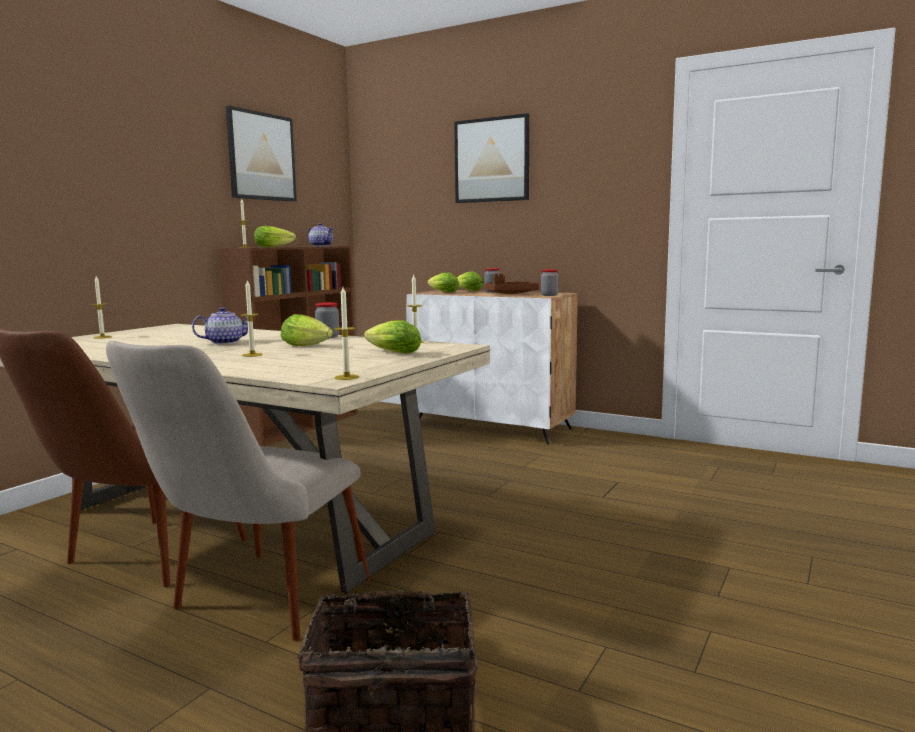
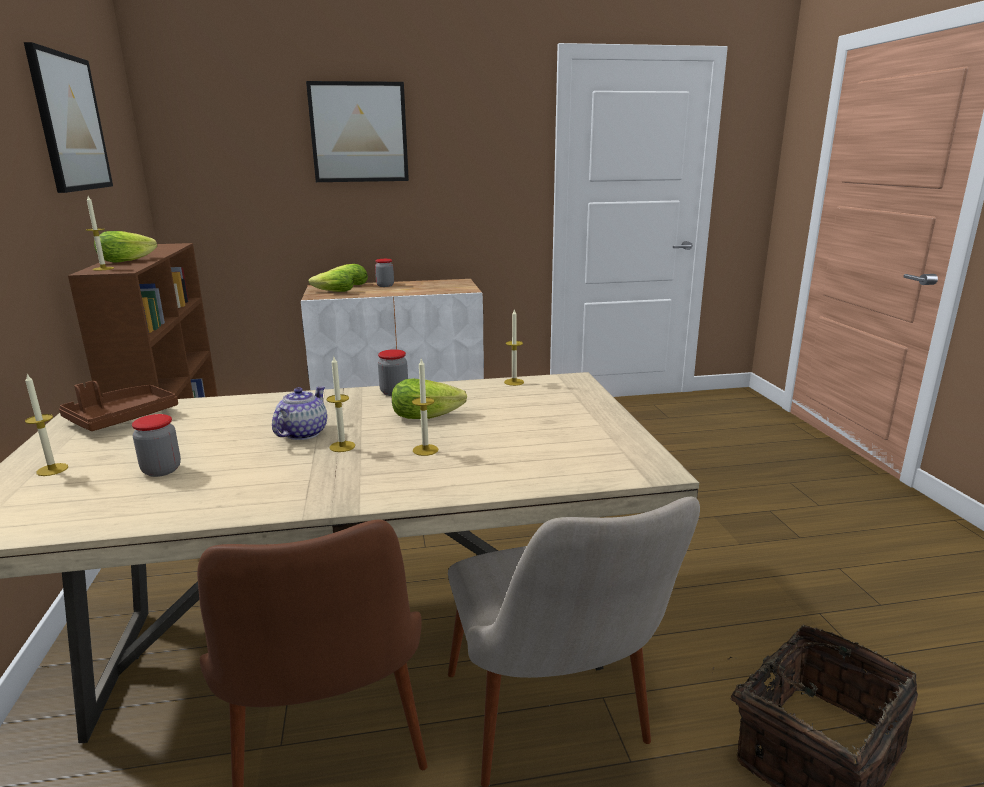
camera: 40 degrees left, 10 degrees up
teapot [308,223,333,246] -> none
candle [334,287,359,380] -> candle moved to [326,357,355,452]
lettuce [364,320,421,354] -> none
brown tray [485,274,539,294] -> brown tray moved to [59,381,178,431]
jar [541,269,559,296] -> jar moved to [132,414,181,477]

